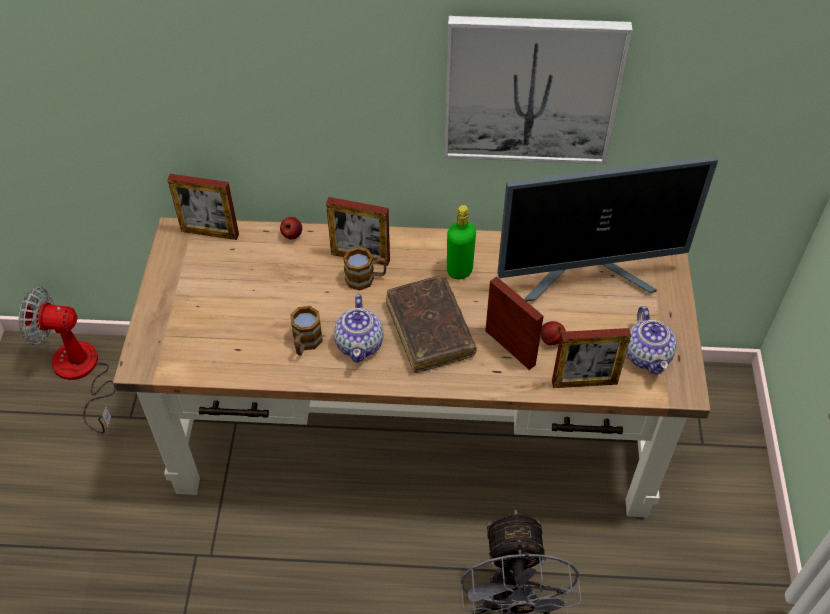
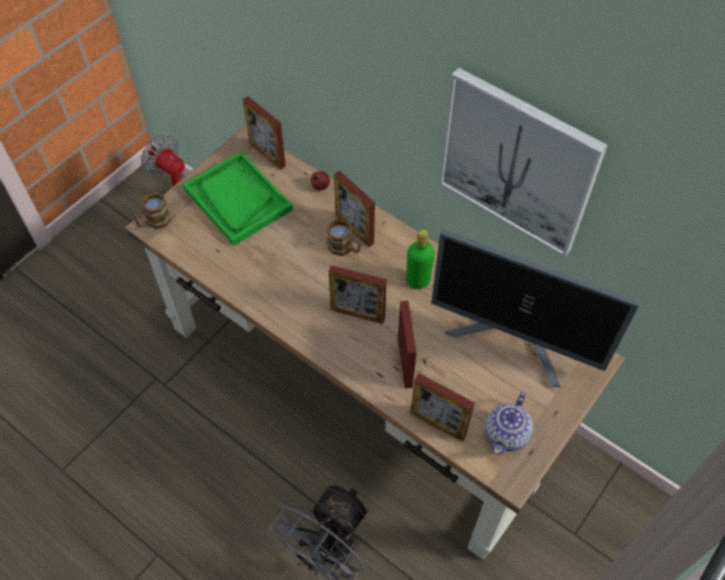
camera: 35 degrees right, 5 degrees up
mug [290,306,323,355] -> mug moved to [134,192,171,229]
teapot [334,294,384,363] -> none
brown book [386,276,477,373] -> picture frame [329,265,387,324]
apple [541,321,566,345] -> none
none -> green tray [183,151,293,246]

